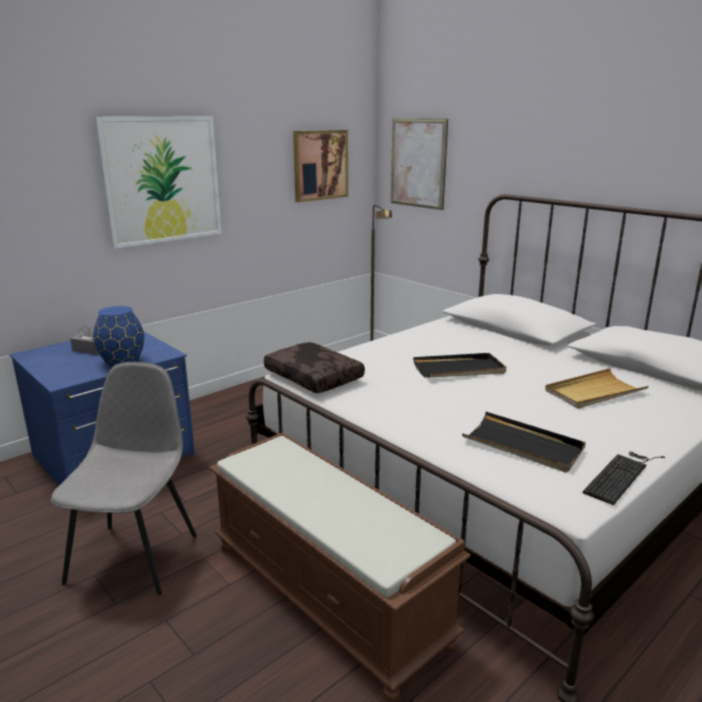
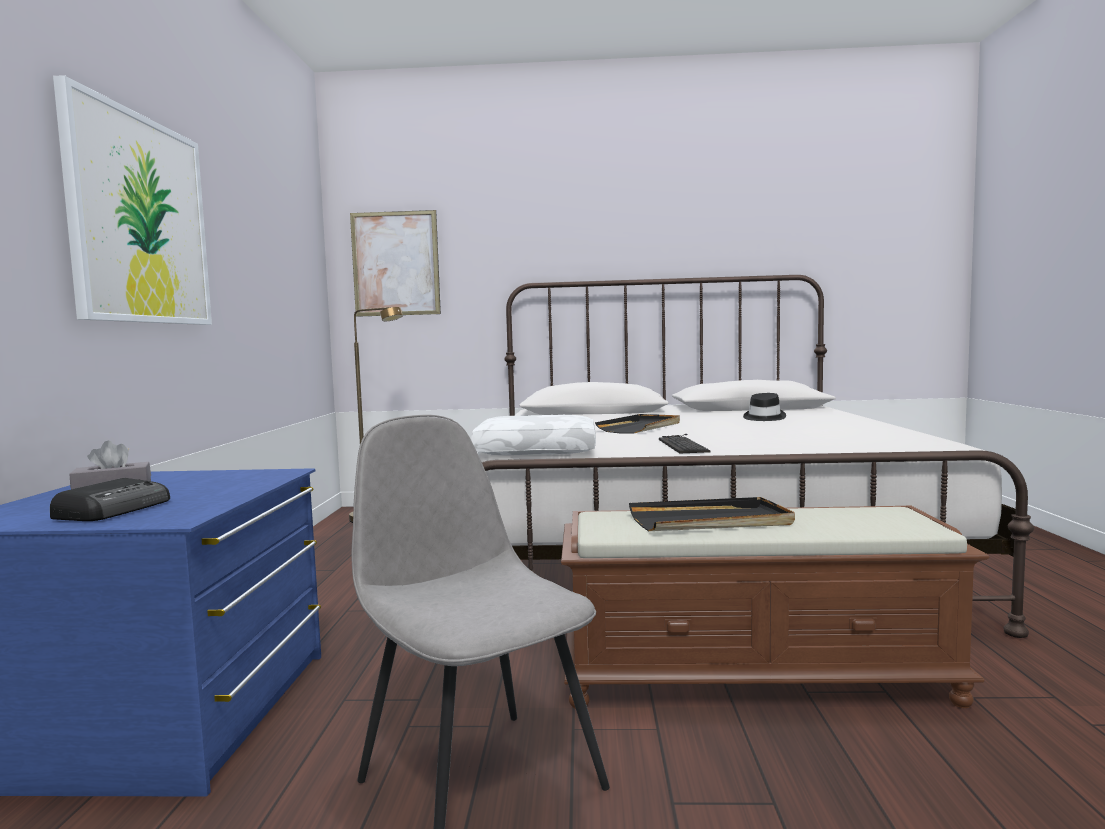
camera: 45 degrees left, 15 degrees down
blue vase [93,306,144,367] -> none
brown pillow [264,342,365,393] -> white pillow [471,415,596,455]
picture [293,130,348,202] -> none
black tray [462,412,586,472] -> black tray moved to [629,497,795,531]
beige tray [545,368,649,409] -> black hat [743,393,786,421]
keyboard [583,452,665,505] -> keyboard moved to [659,434,710,453]
none -> radio [50,478,170,521]

